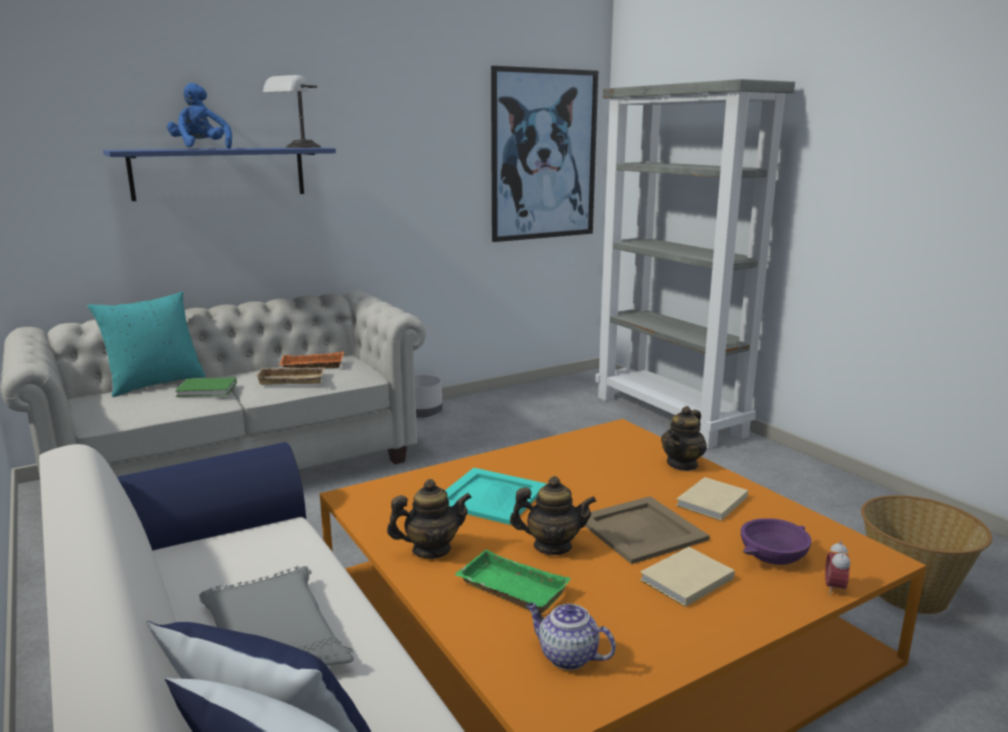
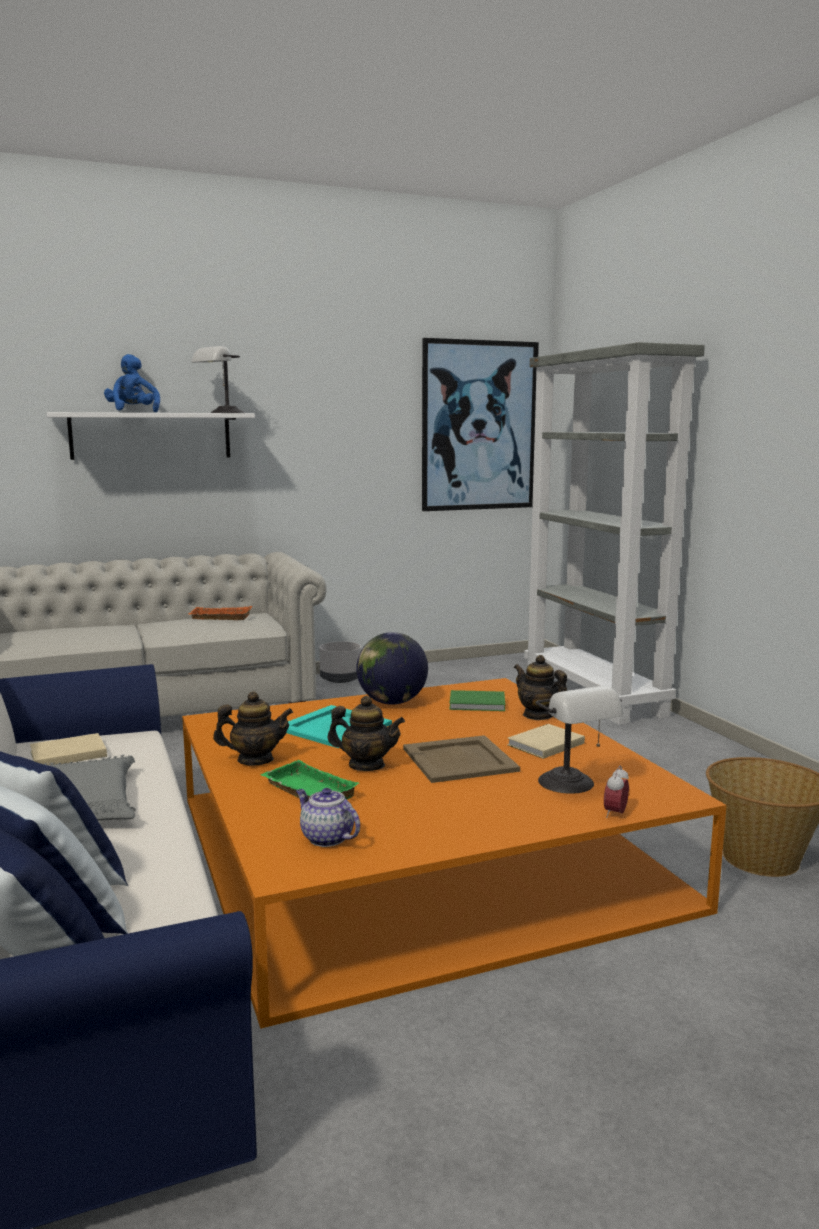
camera: 10 degrees right, 5 degrees down
turquoise pillow [87,291,206,397] -> none
blue shelf [103,147,336,201] -> white shelf [47,412,255,460]
green book [175,377,237,397] -> green book moved to [449,690,505,711]
beige tray [255,367,326,385] -> none
beige book [640,547,735,607] -> beige book moved to [30,733,107,765]
teapot [661,406,707,471] -> teapot turned 90 degrees clockwise [514,655,567,720]
purple bowl [741,518,811,565] -> table lamp [535,686,623,794]
none -> globe [356,632,428,705]

